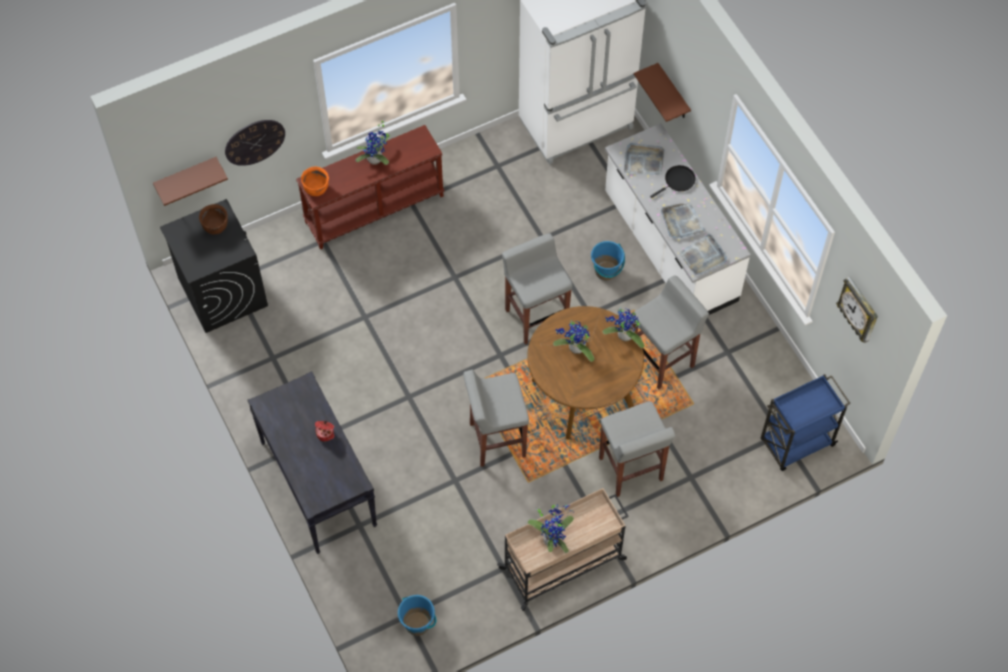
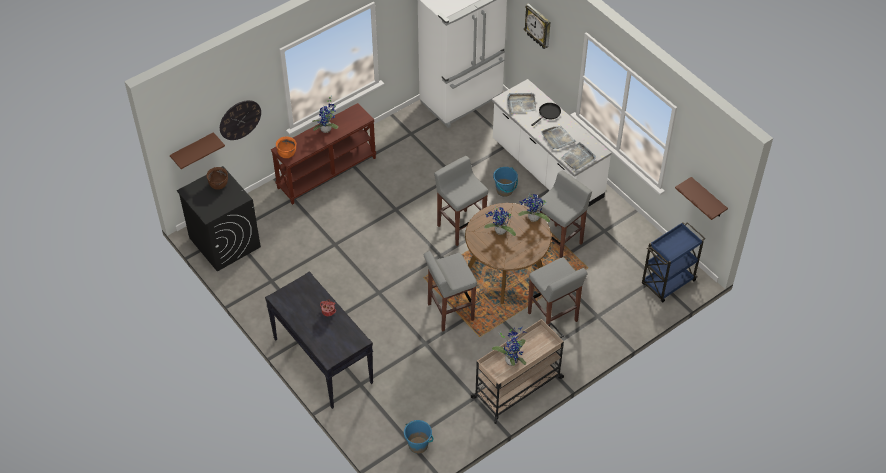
camera: 10 degrees left, 10 degrees down
brown shelf [634,63,691,122] -> brown shelf moved to [675,177,728,220]
wall clock [836,276,878,343] -> wall clock moved to [524,3,550,49]

